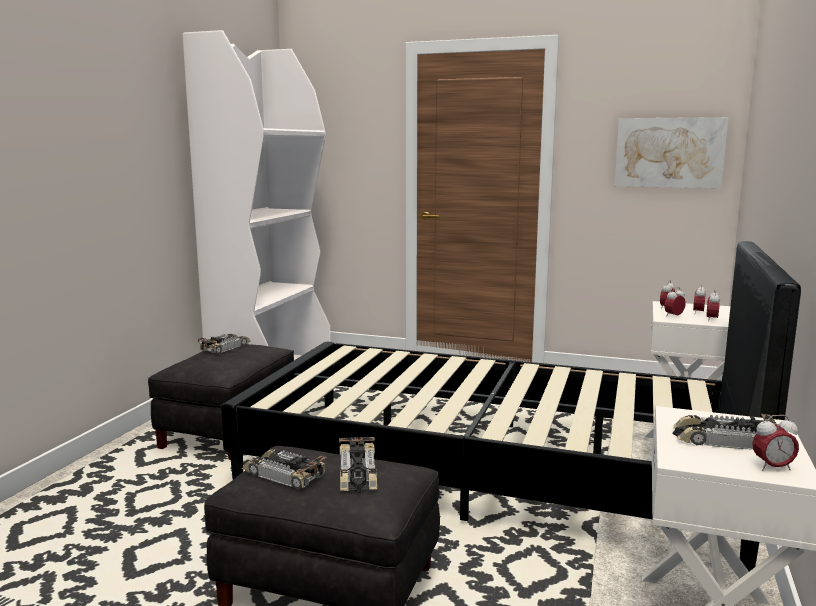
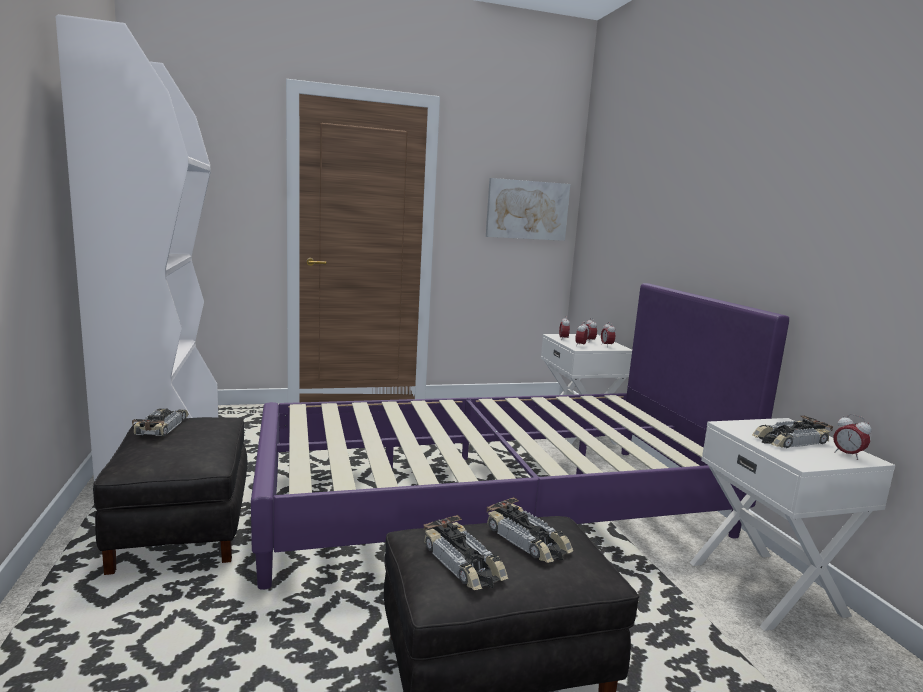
camera: 35 degrees left, 0 degrees up
black bed [221,241,801,571] -> purple bed [251,283,789,590]
toy car [242,449,327,489] -> toy car turned 120 degrees counterclockwise [423,515,508,590]
alarm clock [752,415,799,471] -> alarm clock turned 90 degrees clockwise [834,414,872,460]

